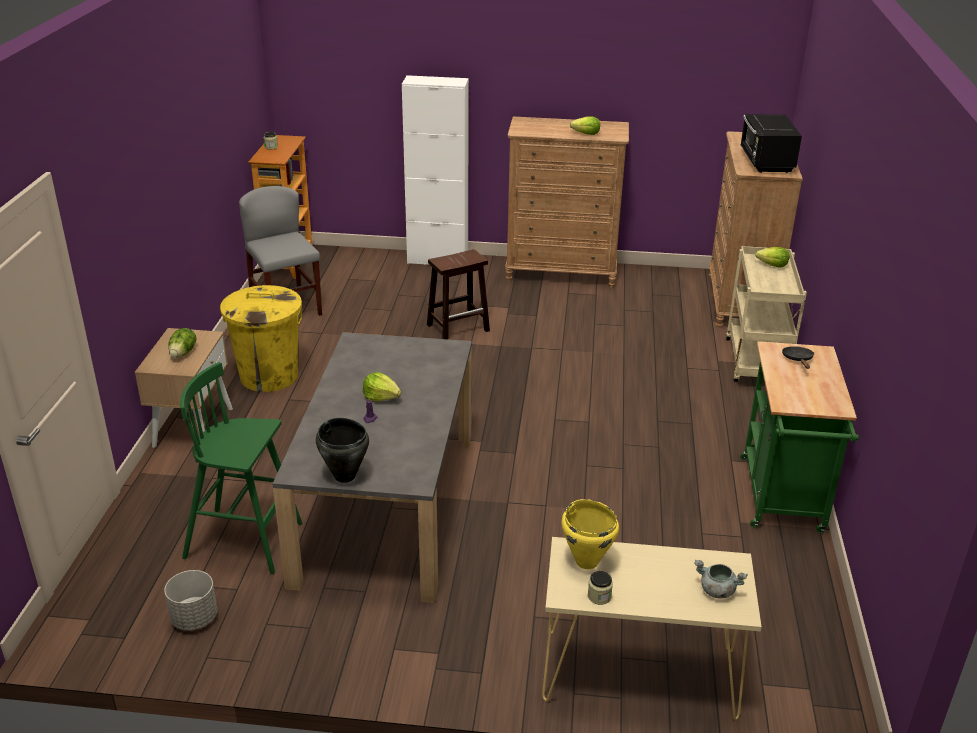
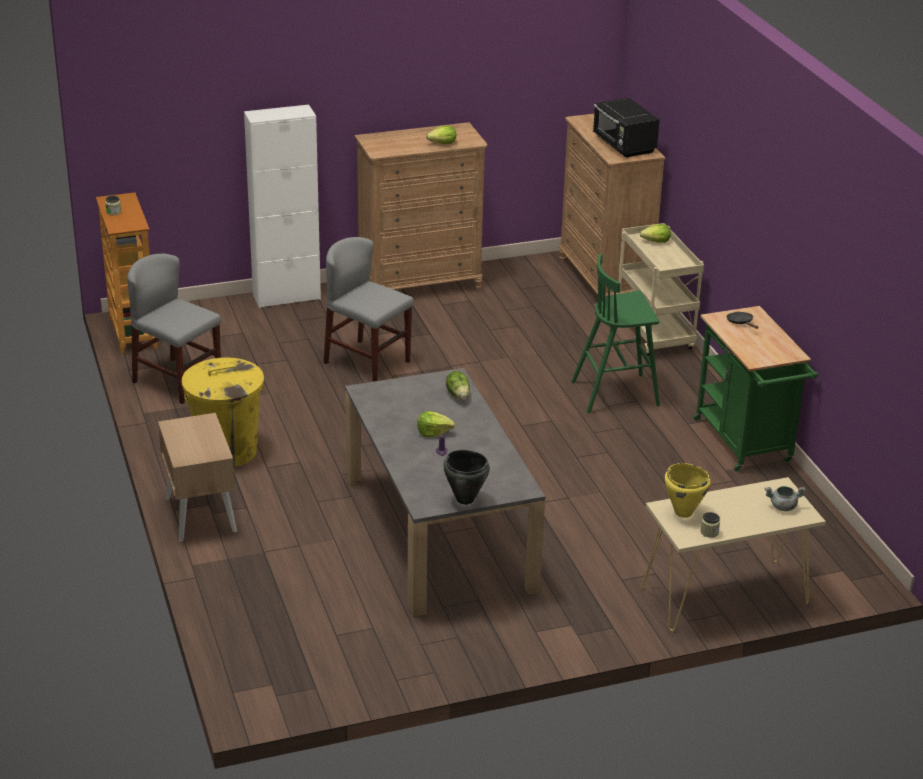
camera: 25 degrees left, 0 degrees up
grey planter [164,570,217,630] -> none
lettuce [168,328,196,358] -> lettuce moved to [446,371,470,400]
green stool [180,362,303,574] -> green stool moved to [571,254,660,414]
brown stool [427,249,490,340] -> grey chair [324,237,413,382]

